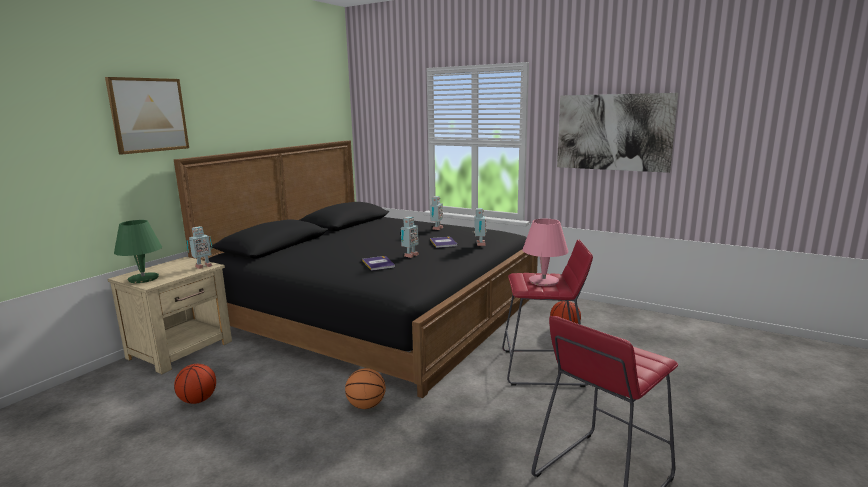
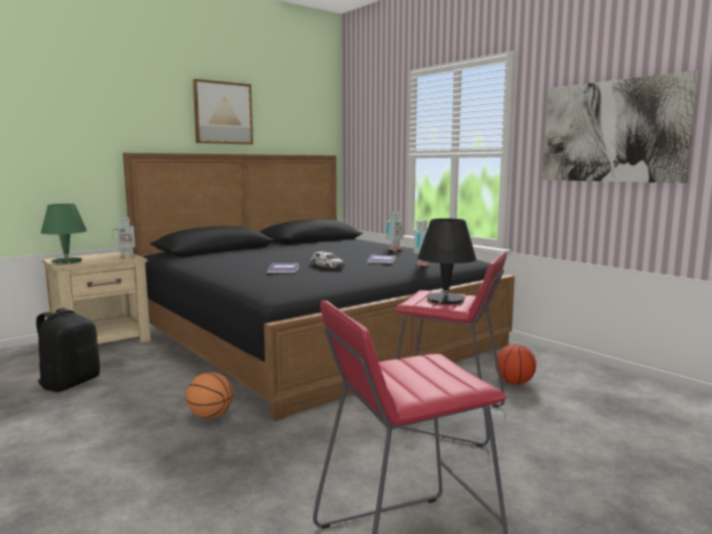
camera: 20 degrees right, 5 degrees down
picture [105,77,189,154] -> picture moved to [193,79,253,145]
basketball [174,364,216,404] -> black backpack [36,308,100,392]
toy robot [401,217,419,258] -> toy car [311,251,344,269]
pink table lamp [522,219,568,286] -> black table lamp [418,218,476,304]

